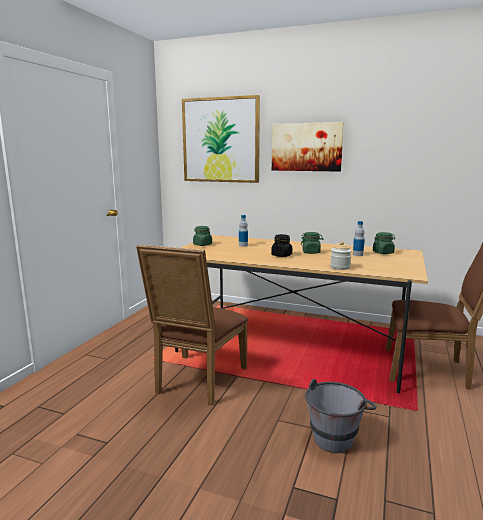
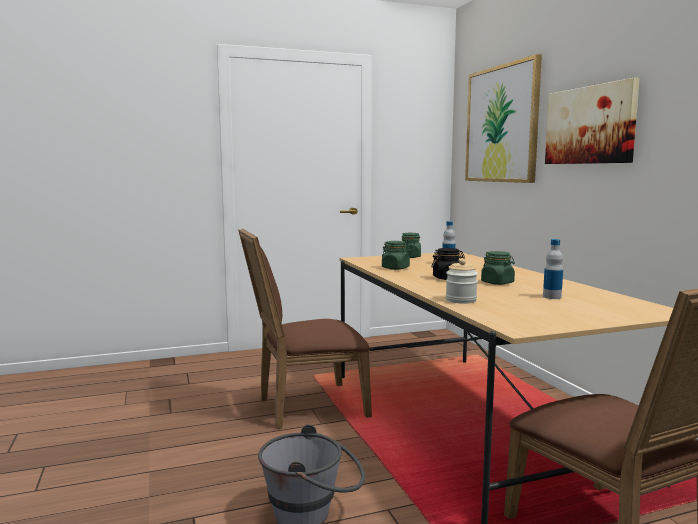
camera: 50 degrees right, 5 degrees down
green jar [373,232,395,254] -> green jar moved to [382,241,411,270]

